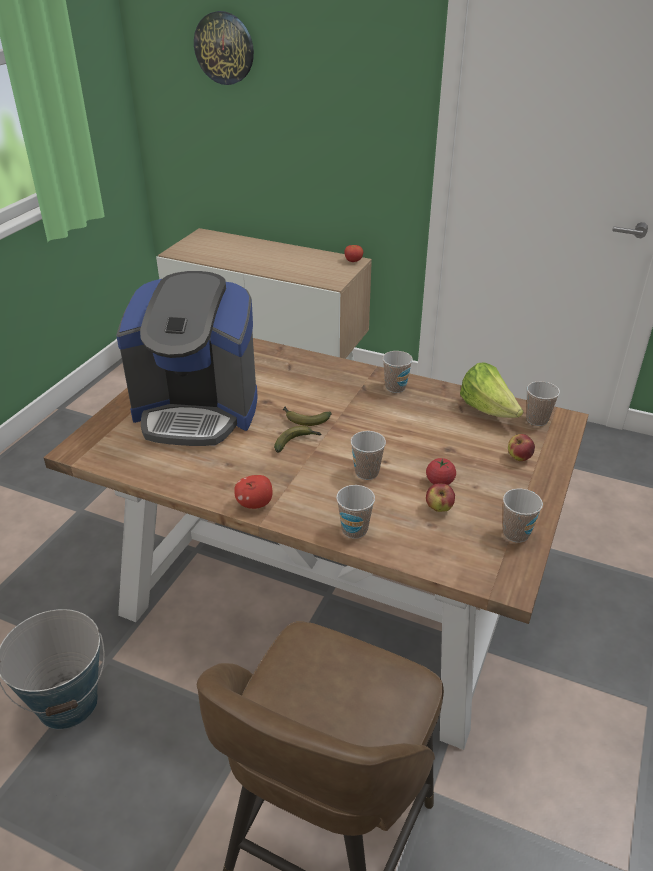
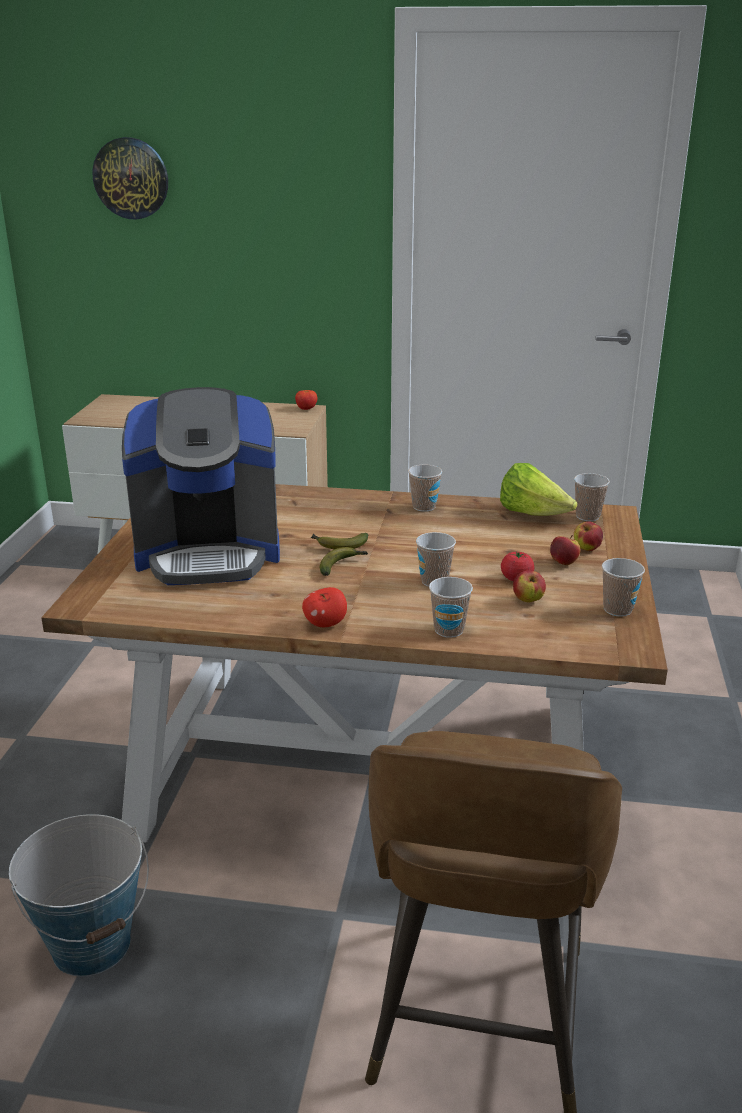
camera: 15 degrees left, 10 degrees down
none -> apple [550,535,580,565]

